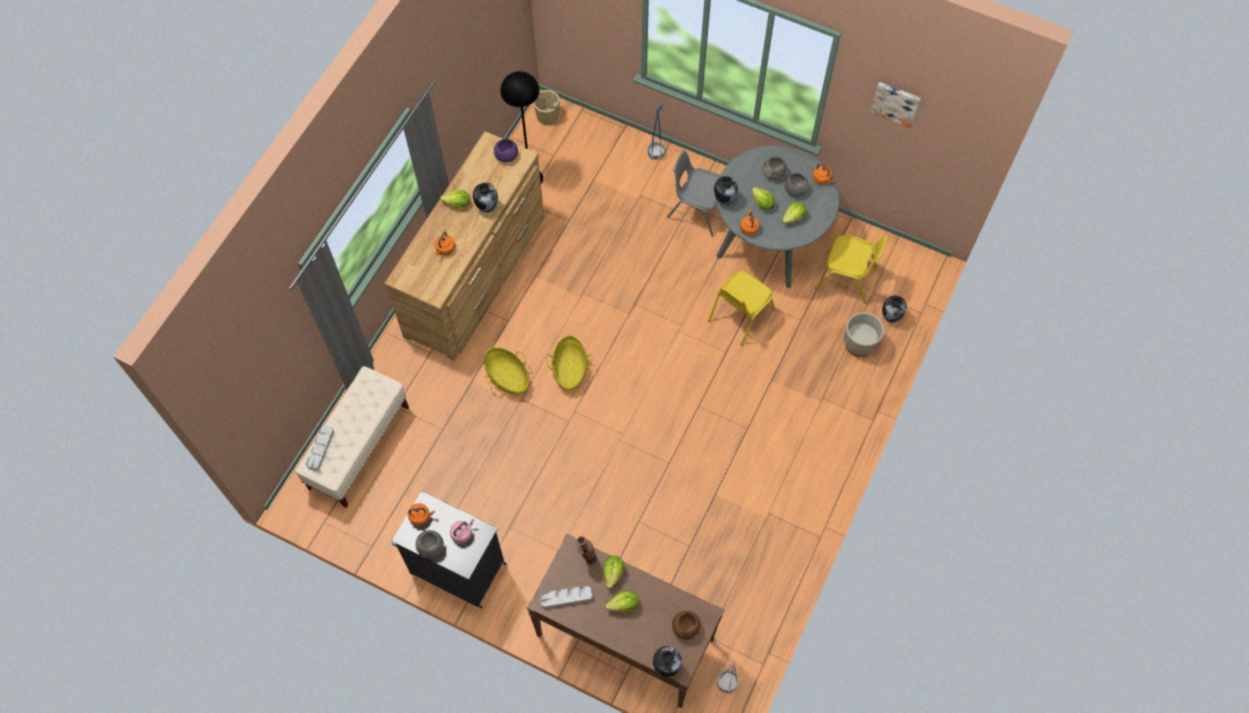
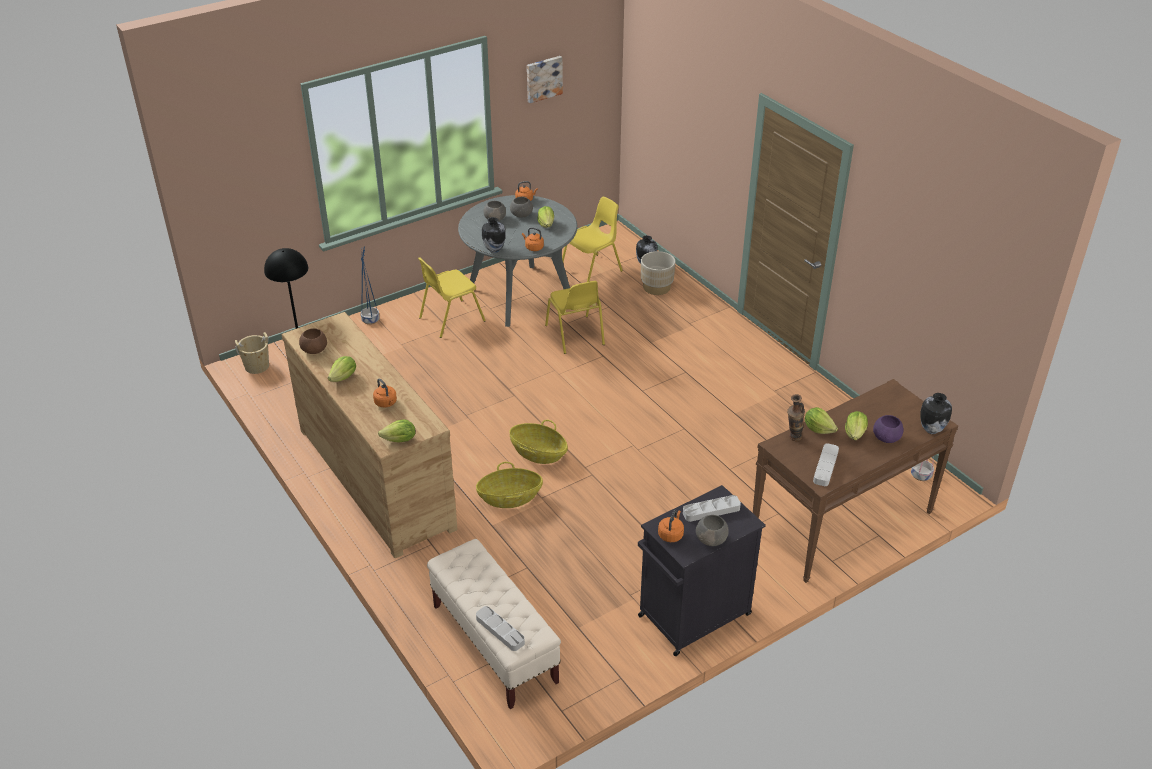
camera: 60 degrees left, 25 degrees down
pink kettle [450,519,474,544] -> grey tray [683,495,741,522]
vase [473,183,498,212] -> none
purple bowl [494,139,518,162] -> purple bowl moved to [873,415,904,443]
grey chair [667,150,720,237] -> yellow chair [418,257,486,338]
brown bowl [672,611,701,640] -> brown bowl moved to [299,328,327,354]
lettuce [752,187,775,210] -> lettuce moved to [378,419,416,443]

